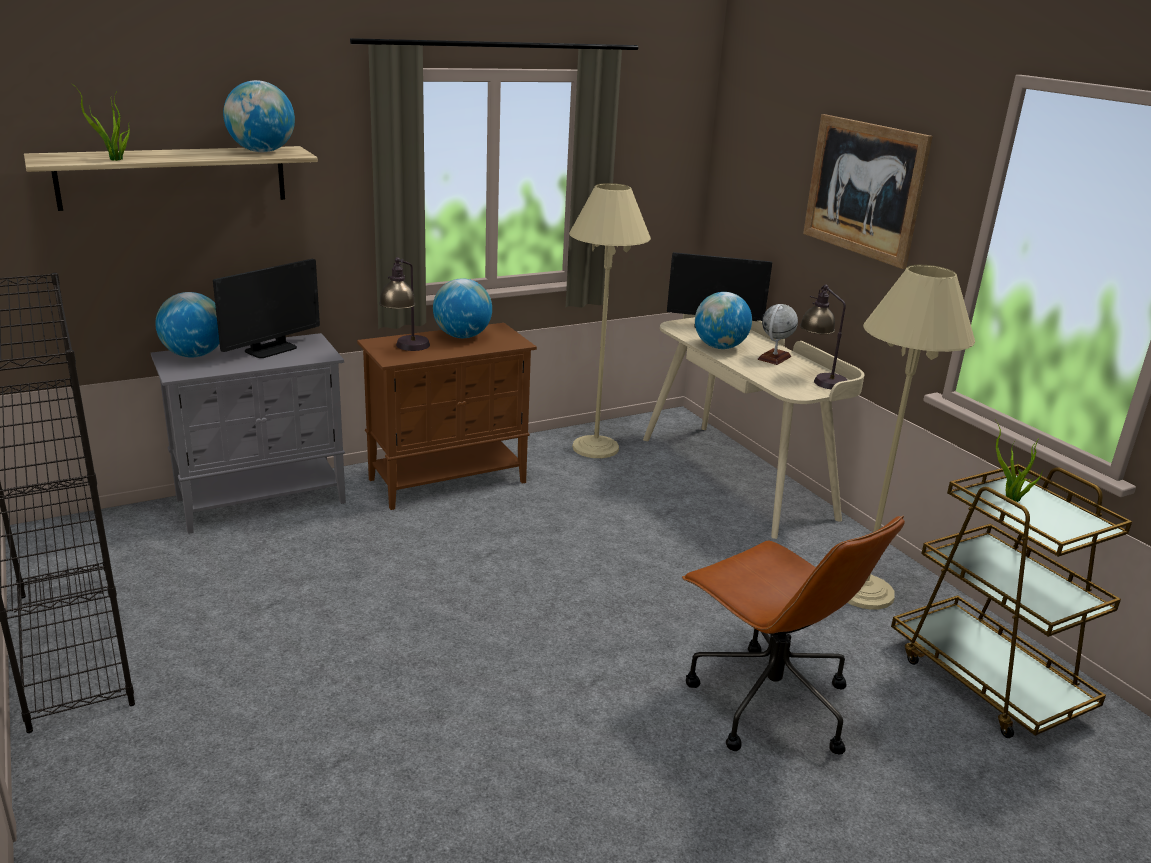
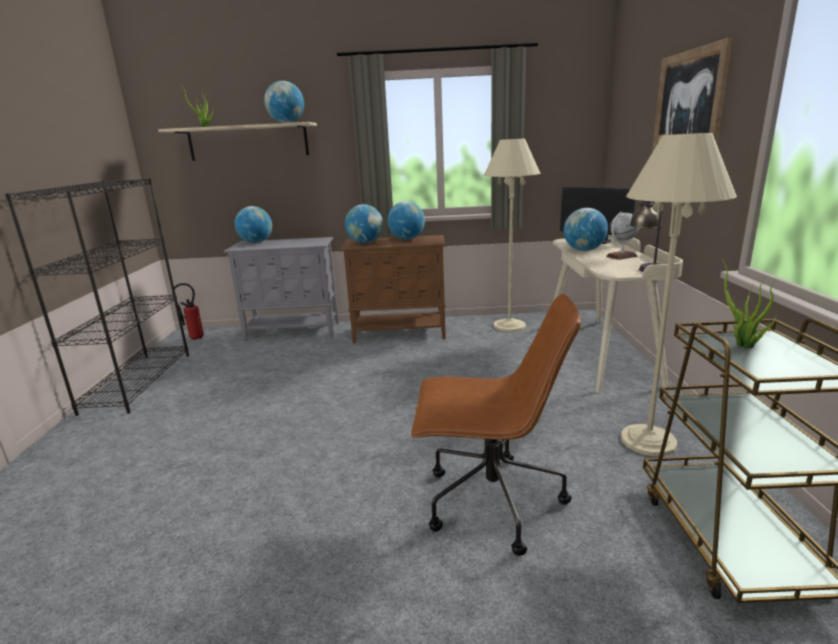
camera: 30 degrees right, 5 degrees down
monitor [213,259,320,358] -> none
table lamp [379,257,430,351] -> globe [345,204,383,244]
brown office chair [682,515,905,755] -> brown office chair turned 75 degrees counterclockwise [411,294,581,556]
none -> fire extinguisher [172,283,204,340]

